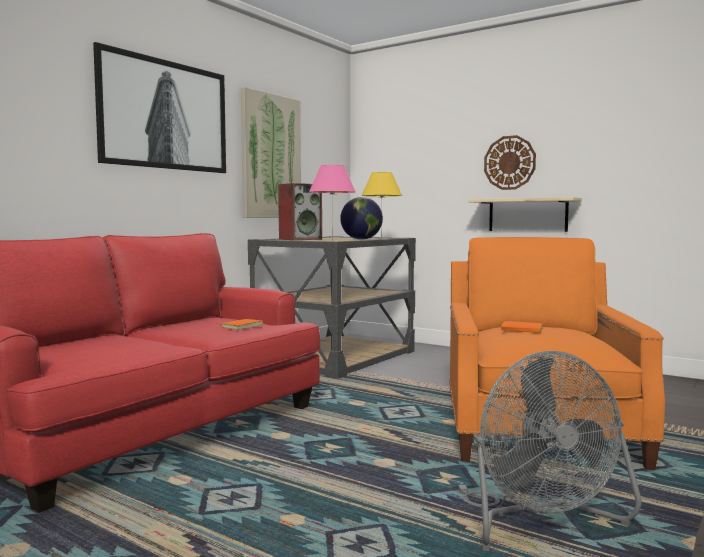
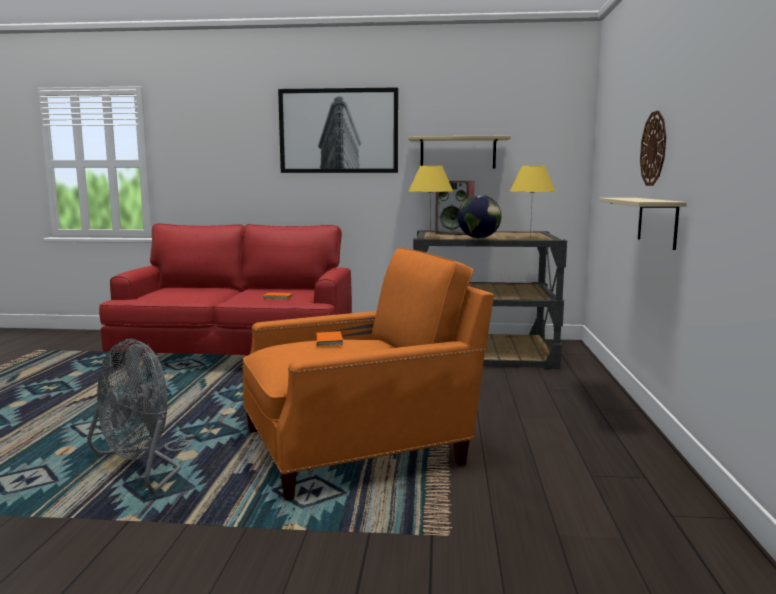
camera: 60 degrees right, 5 degrees up
picture [241,87,301,218] -> beige shelf [408,136,511,169]
pink table lamp [309,165,356,242] -> yellow table lamp [409,166,453,238]

